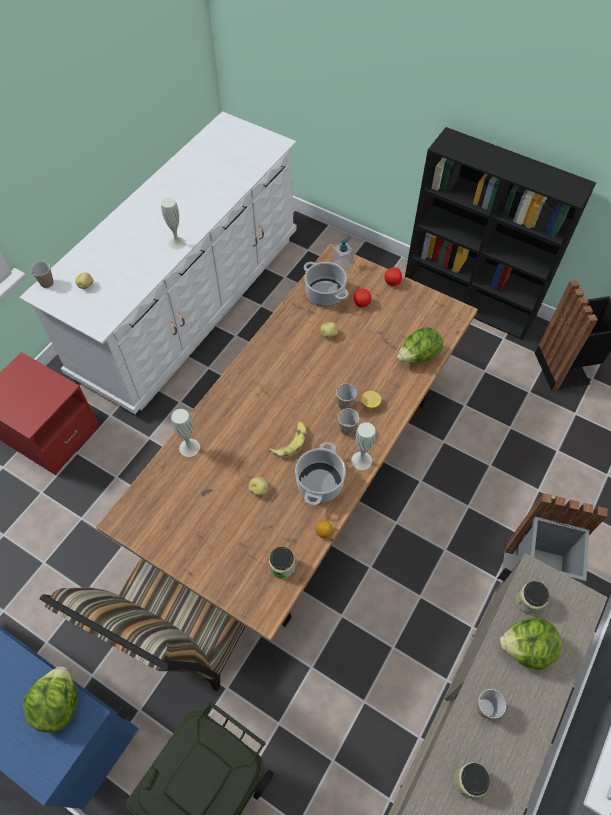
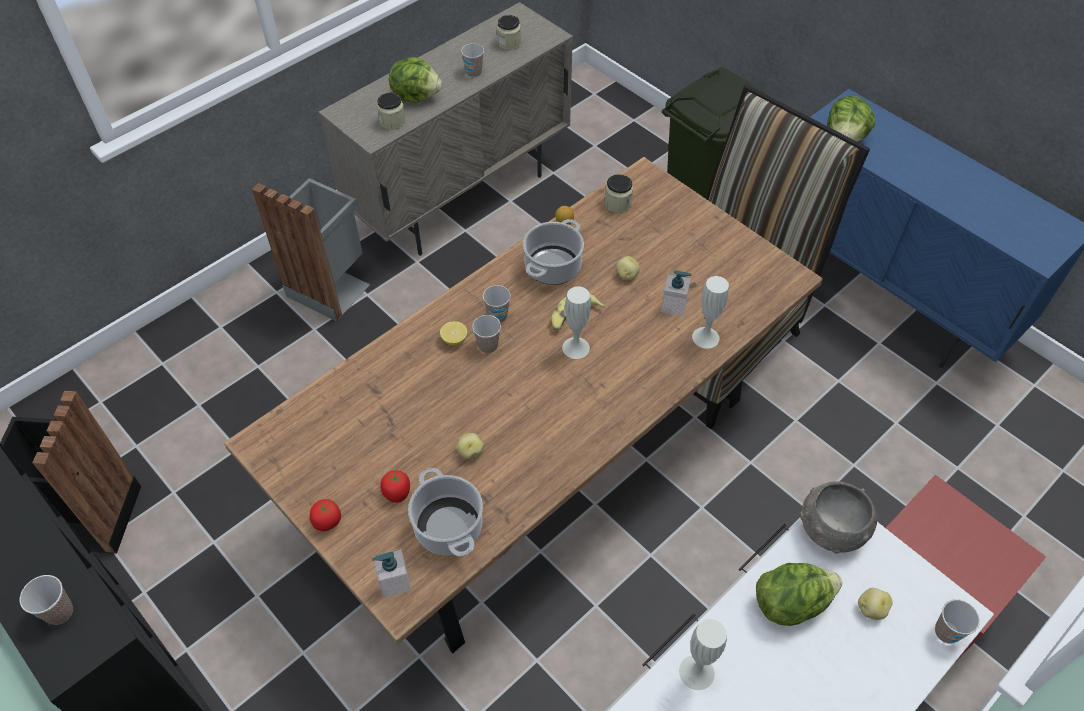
camera: 165 degrees left, 5 degrees down
white vase [351,422,376,470] -> white vase moved to [562,286,591,359]
lettuce [397,327,443,363] -> lettuce moved to [756,563,842,626]
none -> cup [20,575,73,625]
none -> soap dispenser [661,270,692,316]
none -> grey bowl [799,481,877,554]

